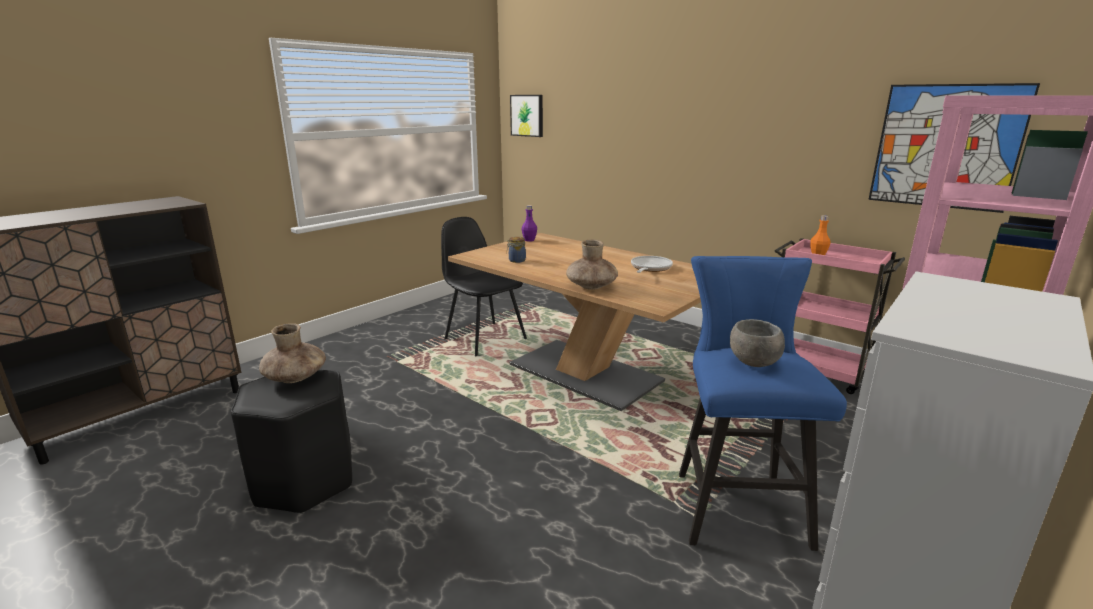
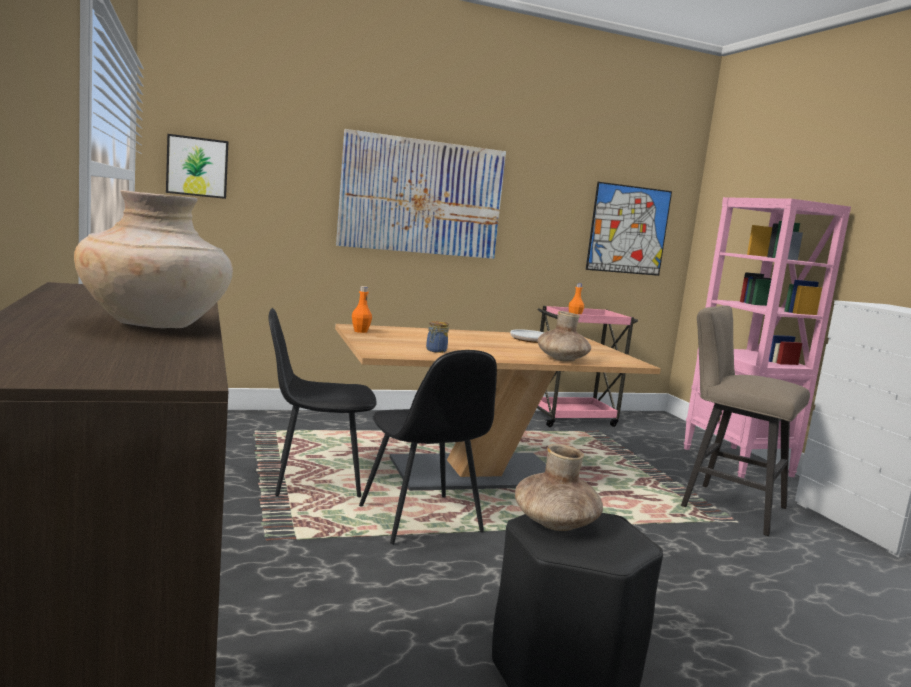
camera: 60 degrees left, 10 degrees down
purple bottle [522,205,537,242] -> orange bottle [352,286,372,333]
blue stool [679,256,847,551] -> beige stool [681,305,810,536]
grey bowl [730,319,785,367] -> none
none -> beige vase [74,190,233,328]
none -> picture [336,129,506,259]
none -> black chair [359,350,497,544]

